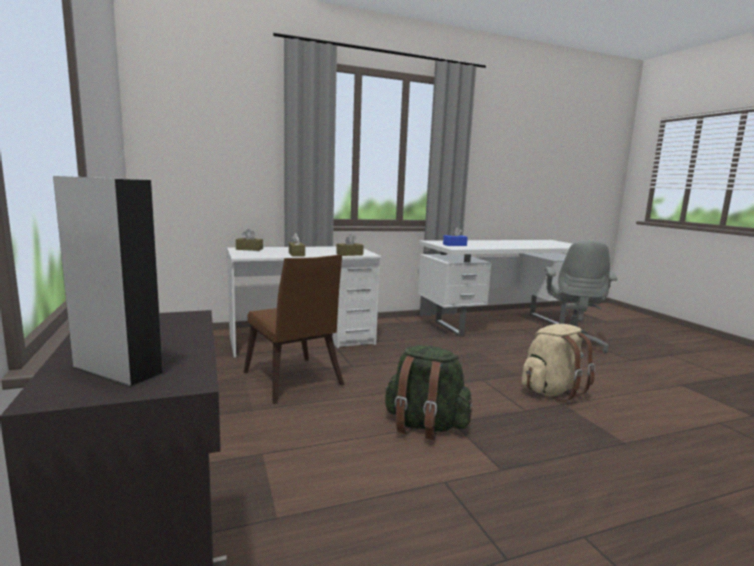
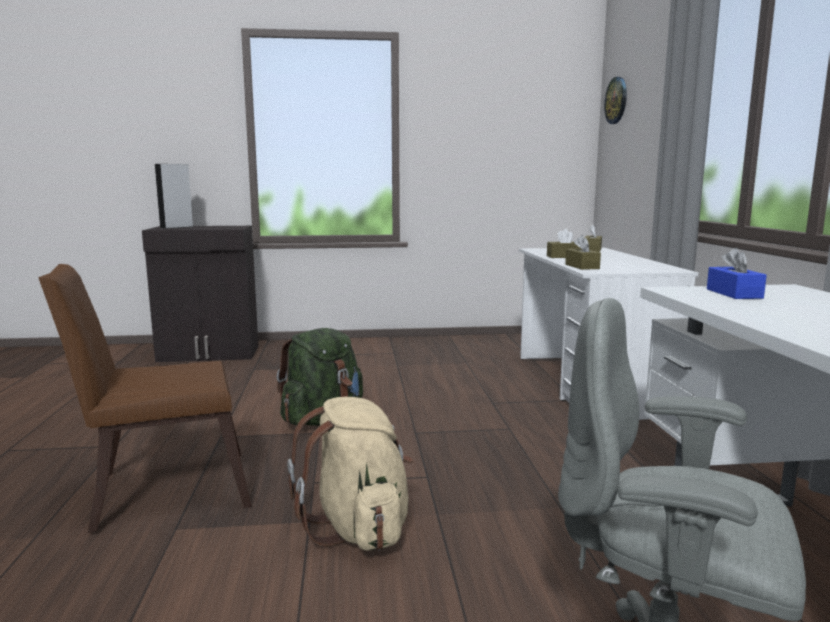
camera: 105 degrees right, 0 degrees up
brown chair [244,255,344,404] -> brown chair moved to [38,264,252,533]
none -> wall clock [604,77,627,124]

